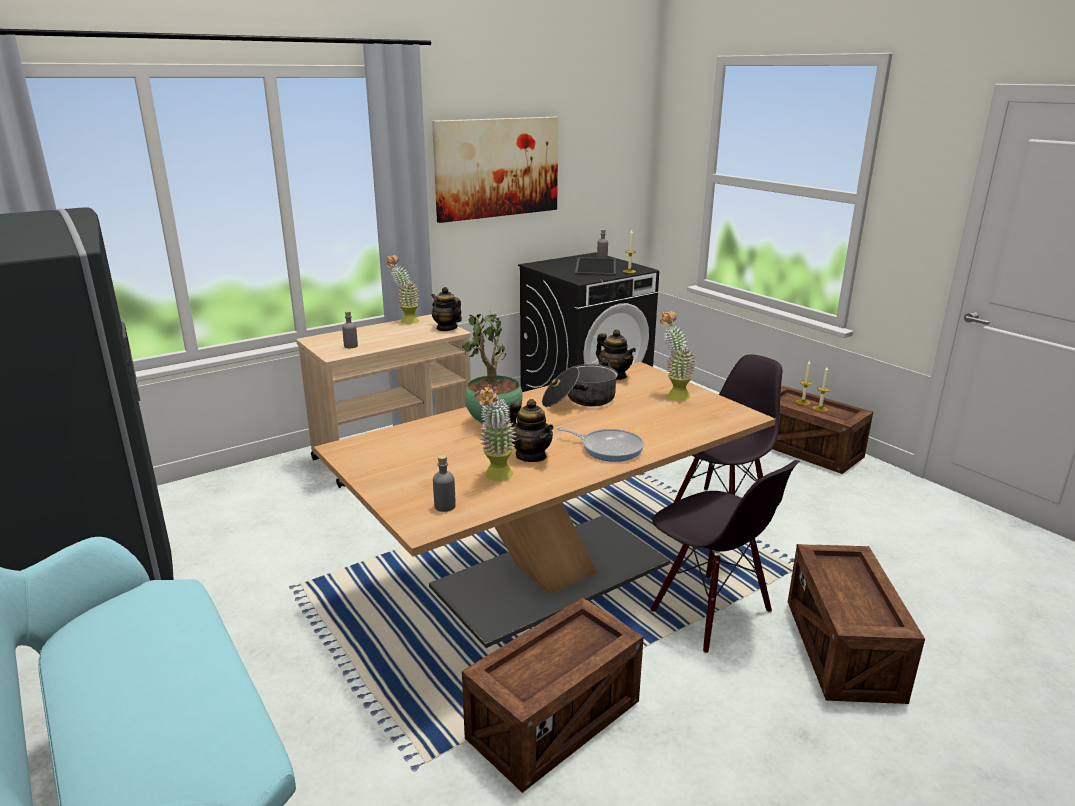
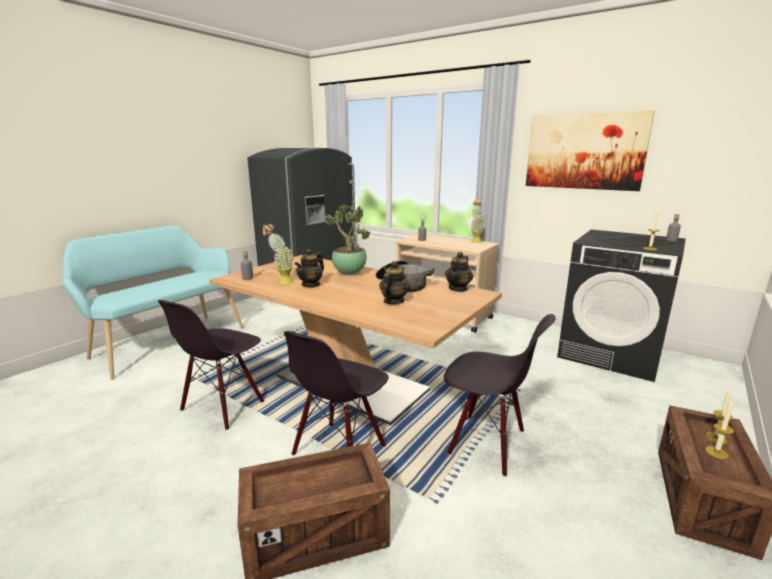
camera: 70 degrees right, 5 degrees down
teapot [431,287,462,331] -> teapot moved to [379,261,409,304]
crate [462,597,644,793] -> black chair [158,300,264,431]
frying pan [556,427,644,462] -> none
potted plant [660,311,695,401] -> none

